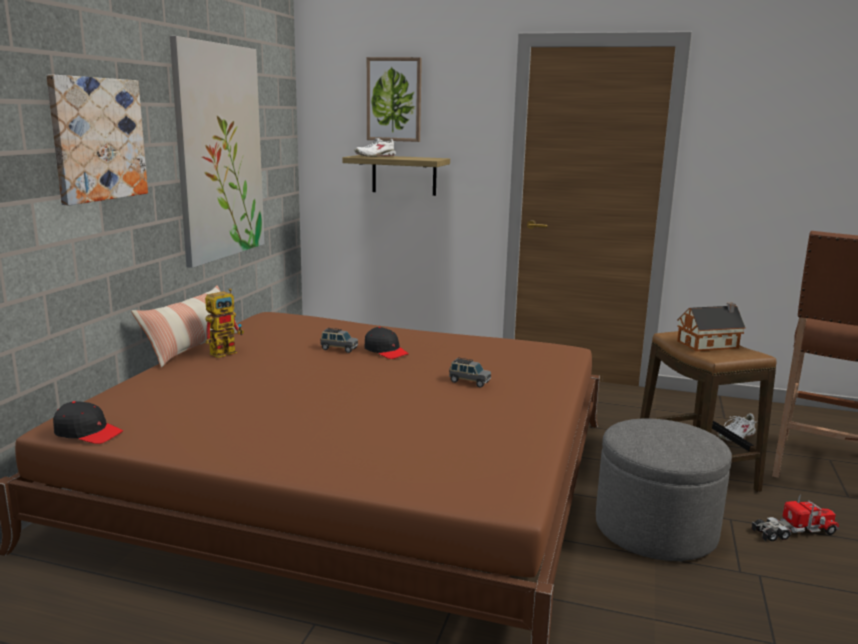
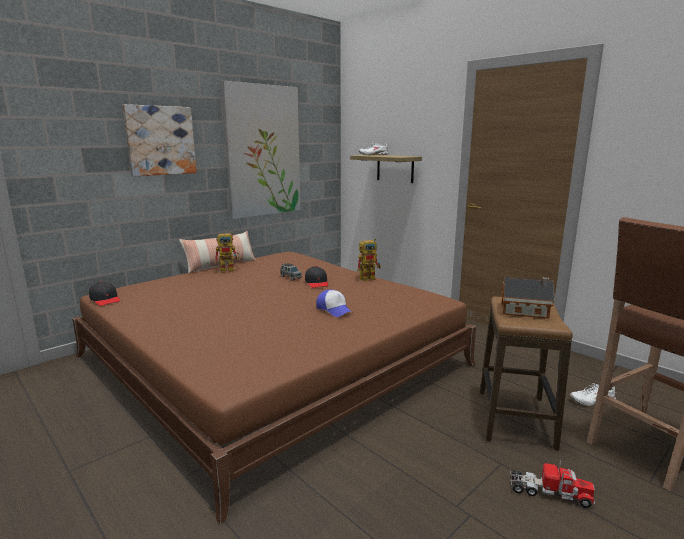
camera: 30 degrees right, 0 degrees up
picture [367,57,422,142] -> none
grey toy car [449,357,491,388] -> cap [316,290,352,317]
grey ottoman [596,418,732,561] -> none
none -> toy robot [357,238,381,281]

